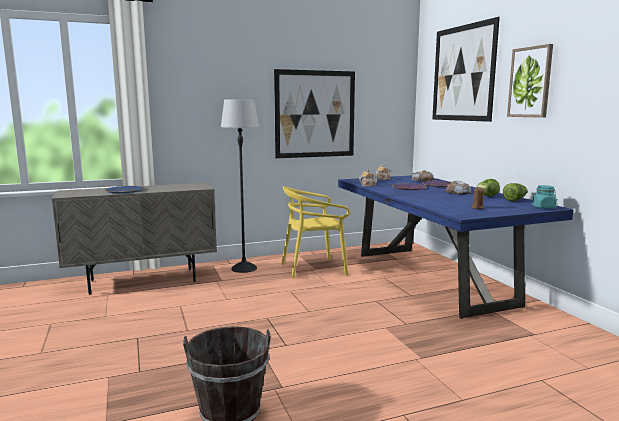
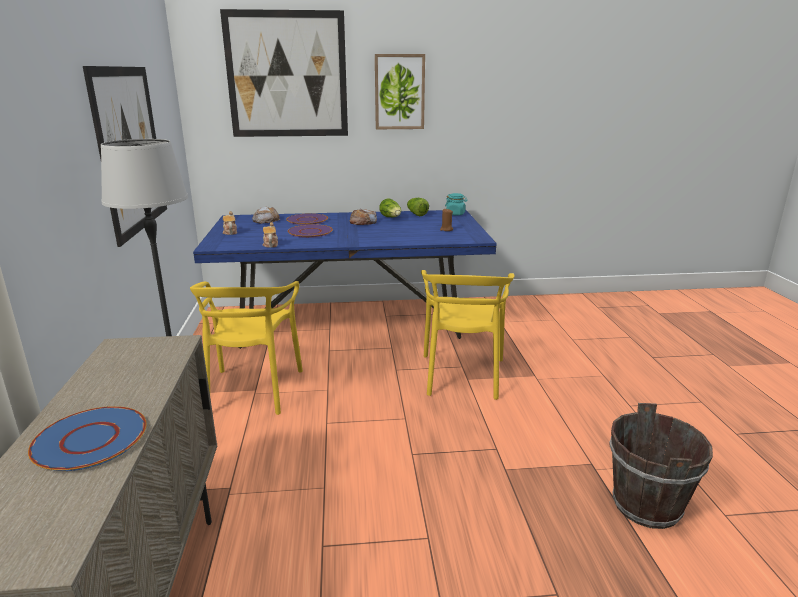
camera: 75 degrees left, 10 degrees up
none -> yellow chair [421,270,515,400]

